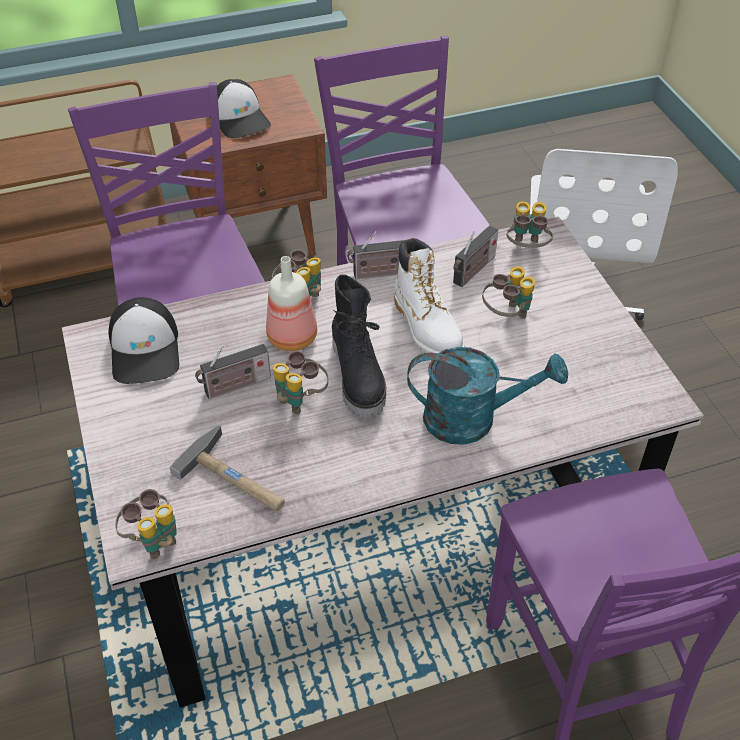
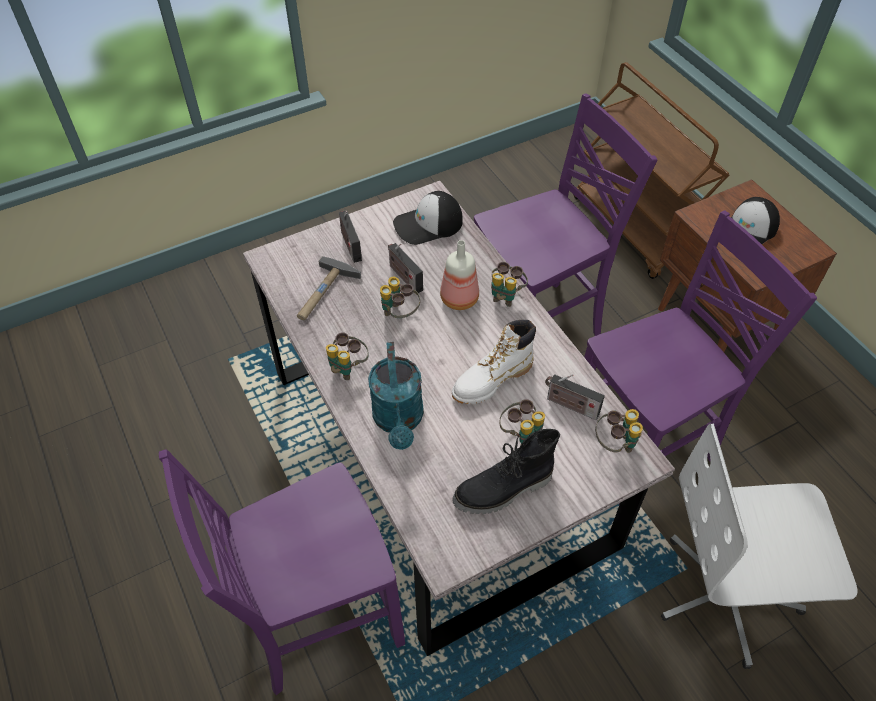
camera: 80 degrees right, 5 degrees up
binoculars [115,489,177,559] -> binoculars moved to [326,332,369,380]
black boot [332,274,386,418] -> black boot moved to [452,429,560,514]
radio [347,231,403,280] -> radio moved to [339,211,362,263]

